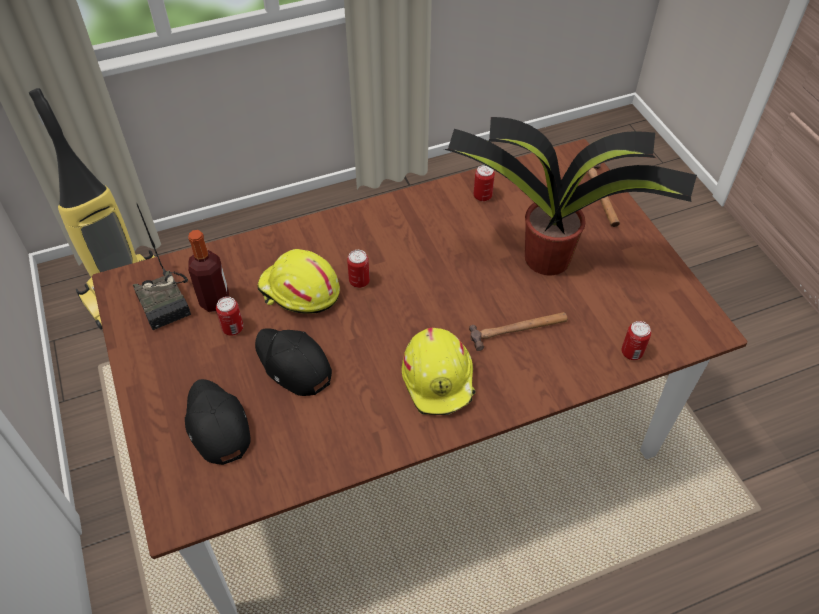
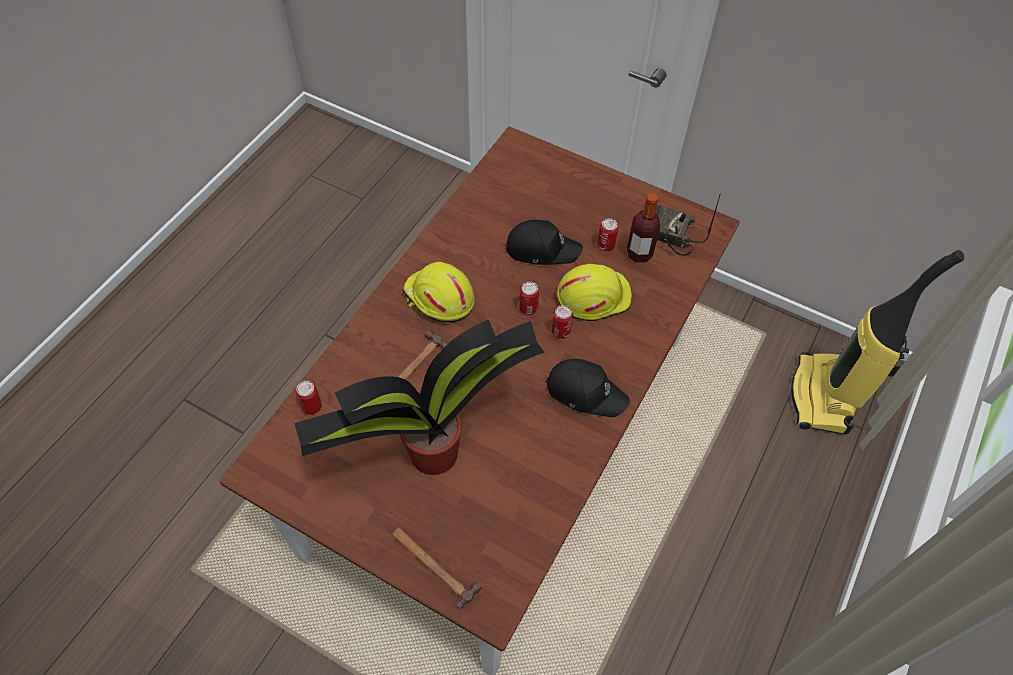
camera: 140 degrees right, 5 degrees up
black cap [185,379,251,465] -> black cap moved to [545,359,630,417]
can [474,165,495,201] -> can moved to [519,282,539,315]

